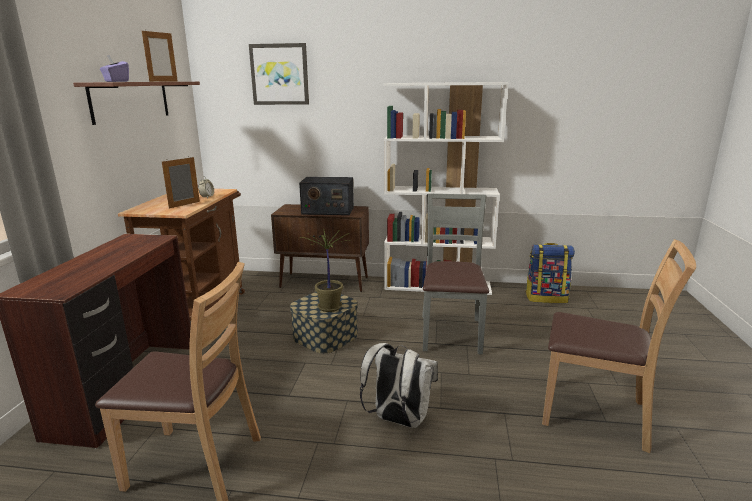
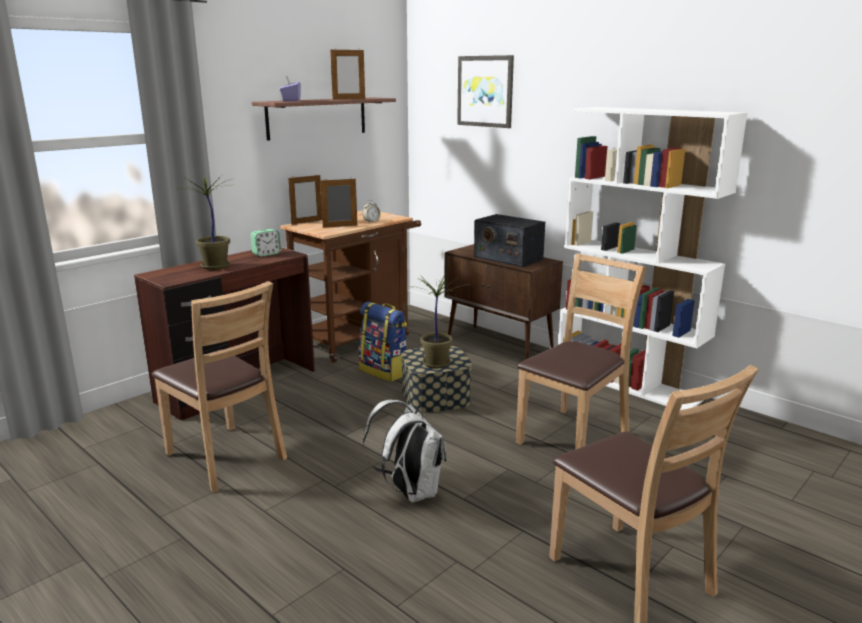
camera: 35 degrees right, 0 degrees up
grey chair [422,194,489,355] -> brown chair [516,253,647,449]
backpack [525,243,575,303] -> backpack moved to [359,302,407,382]
none -> potted plant [171,174,234,270]
none -> alarm clock [250,229,281,257]
none -> picture frame [288,174,322,224]

